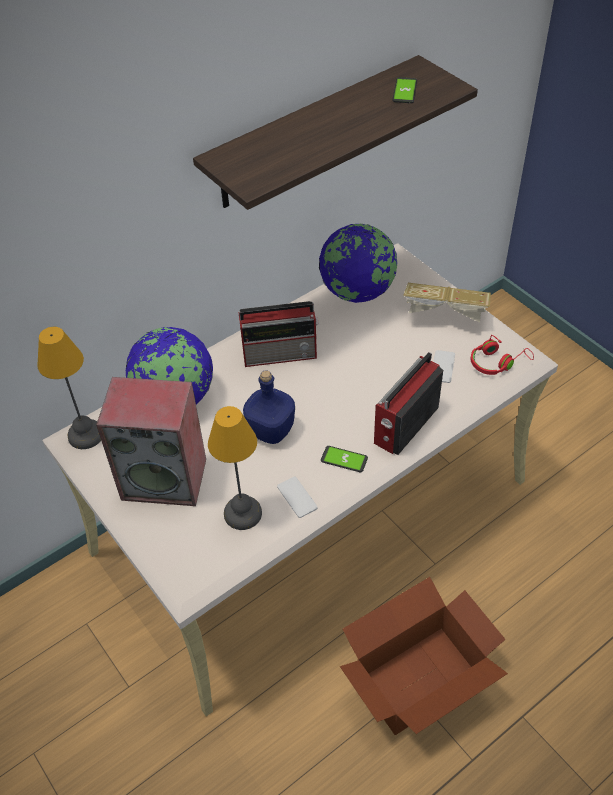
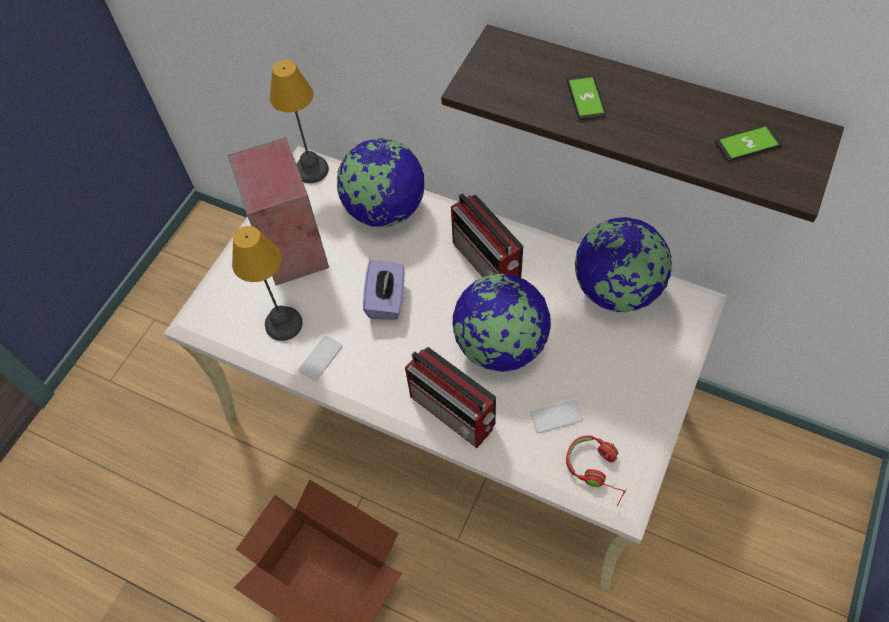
camera: 65 degrees right, 10 degrees up
blue bottle [243,370,295,444] -> purple tissue box [363,260,405,320]
phone [321,446,368,472] -> phone moved to [567,74,606,120]
radio [374,352,443,455] -> radio turned 150 degrees counterclockwise [405,347,496,448]
book [403,283,491,323] -> none
none -> globe [453,274,551,372]

